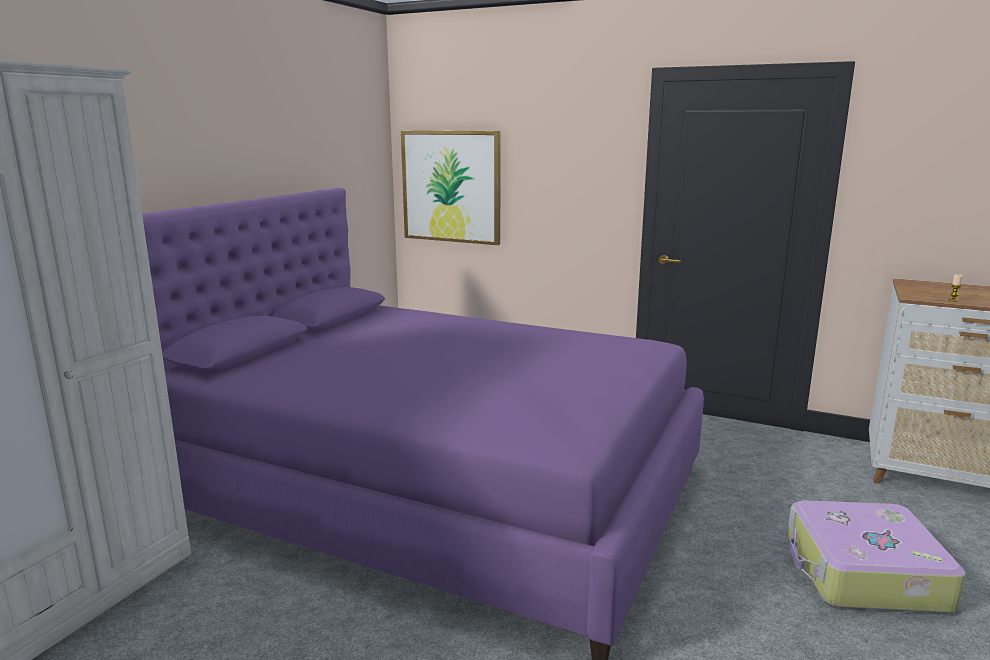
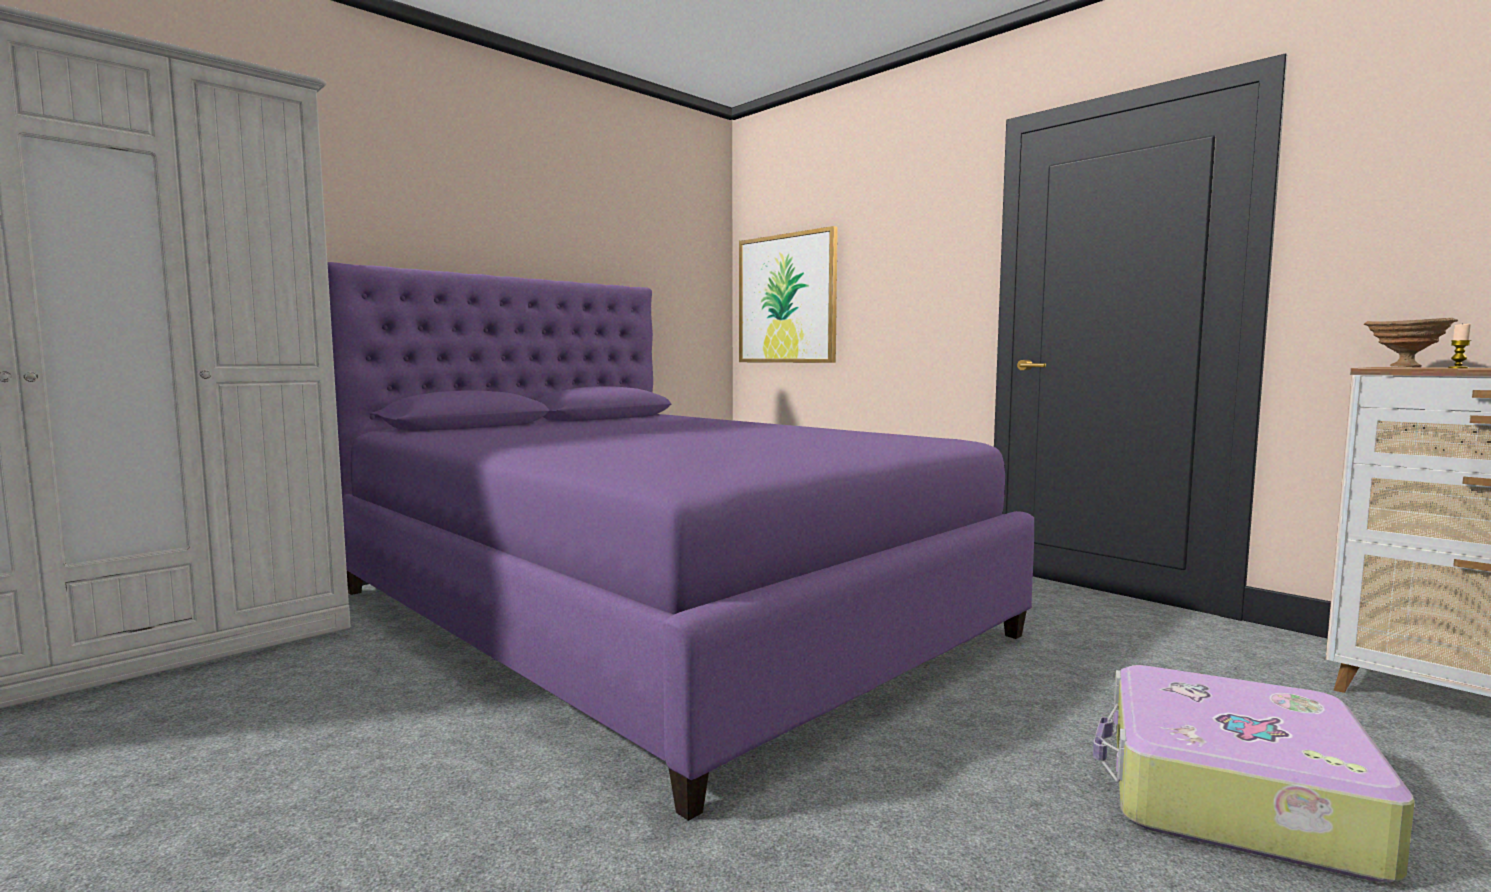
camera: 20 degrees right, 10 degrees down
none -> brown bowl [1364,318,1458,367]

